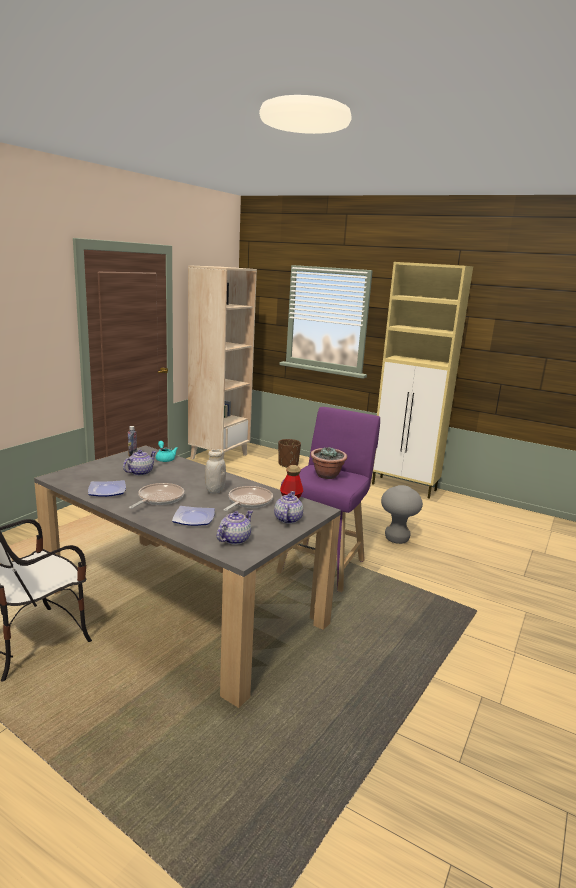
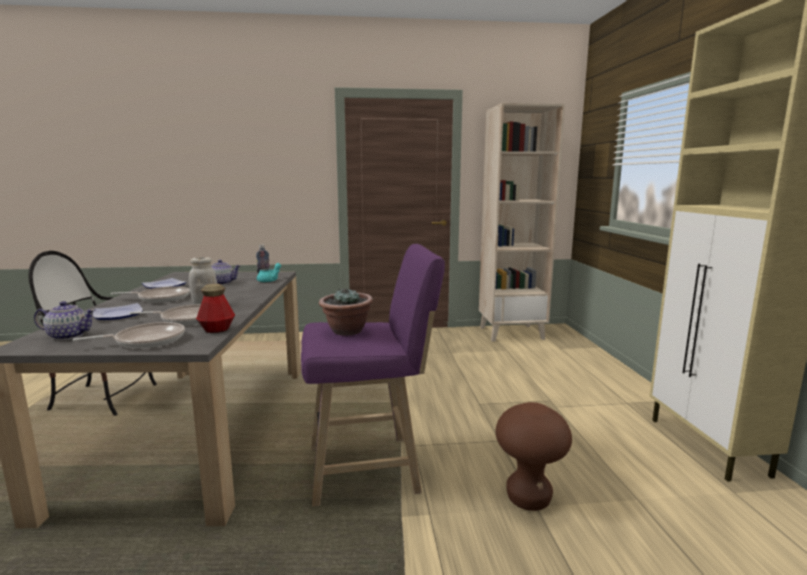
camera: 55 degrees right, 5 degrees down
teapot [274,491,303,524] -> frying pan [73,322,185,349]
brown planter [278,439,301,468] -> none
grey stool [381,485,423,544] -> brown stool [496,402,572,511]

